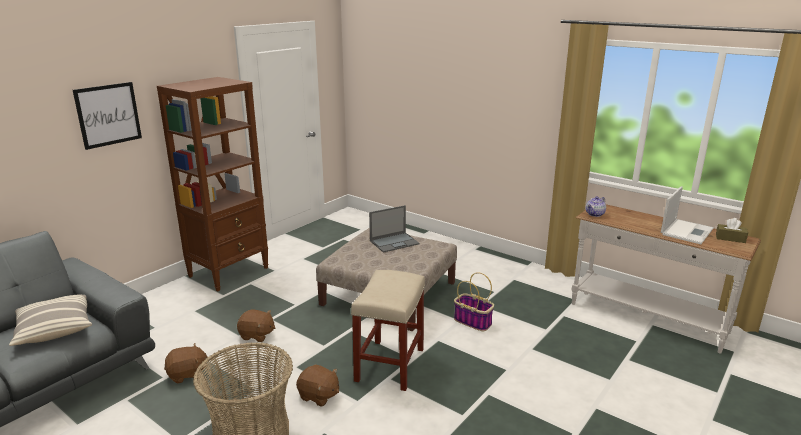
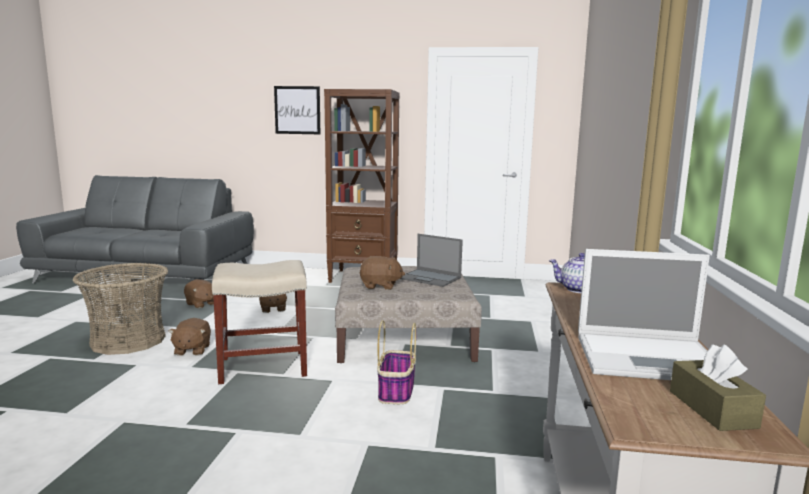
camera: 60 degrees right, 10 degrees down
pillow [9,295,92,346] -> none
none -> brown plush toy [360,256,405,290]

